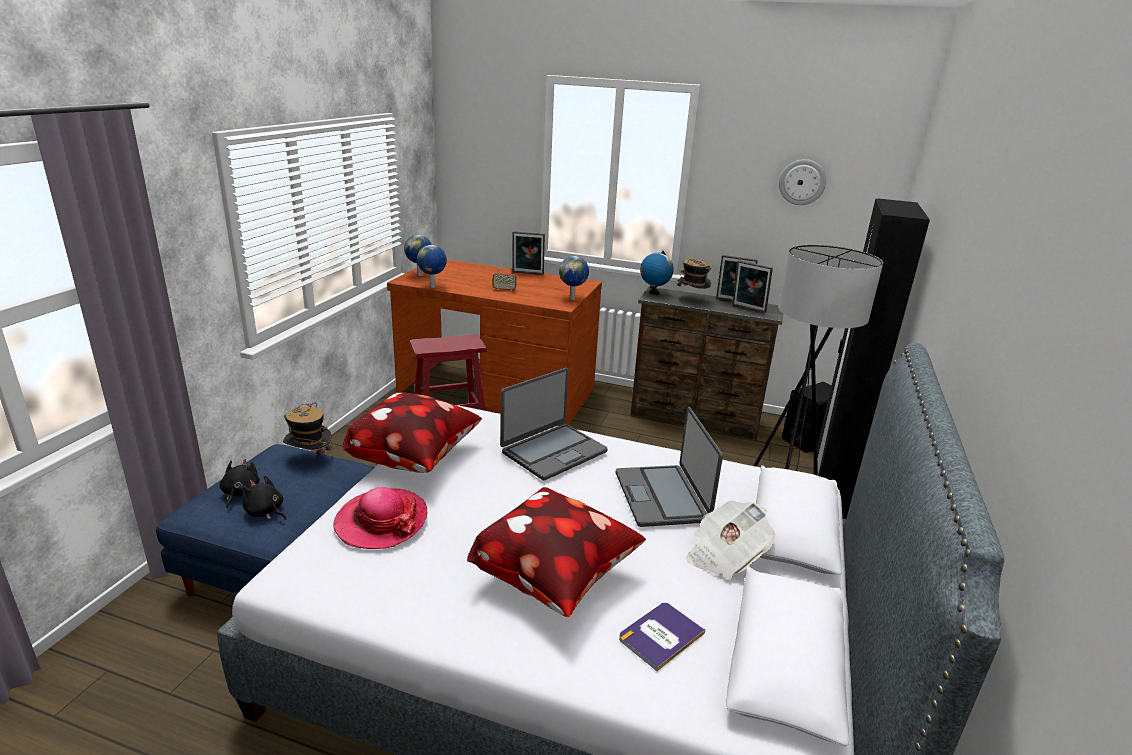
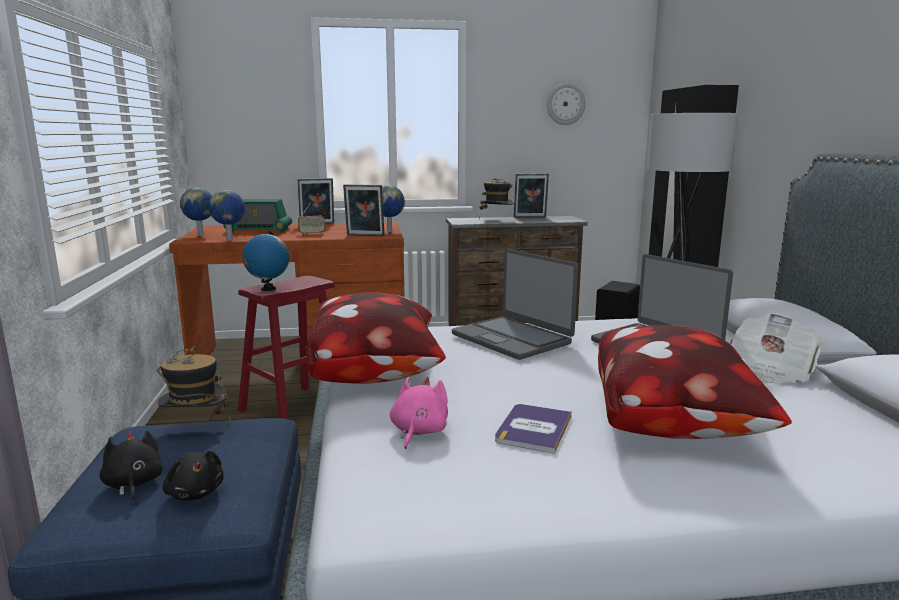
camera: 25 degrees left, 10 degrees down
black plush toy [243,476,286,520] -> black plush toy turned 135 degrees counterclockwise [163,451,224,501]
hat [333,487,427,549] -> pink plush toy [390,377,448,449]
laptop [500,368,608,480] -> laptop turned 120 degrees clockwise [452,249,578,360]
book [619,603,705,671] -> book moved to [495,404,572,454]
globe [640,250,674,295] -> globe moved to [242,231,289,291]
picture frame [732,260,773,313] -> picture frame moved to [343,184,385,236]
none -> radio [223,199,292,232]

